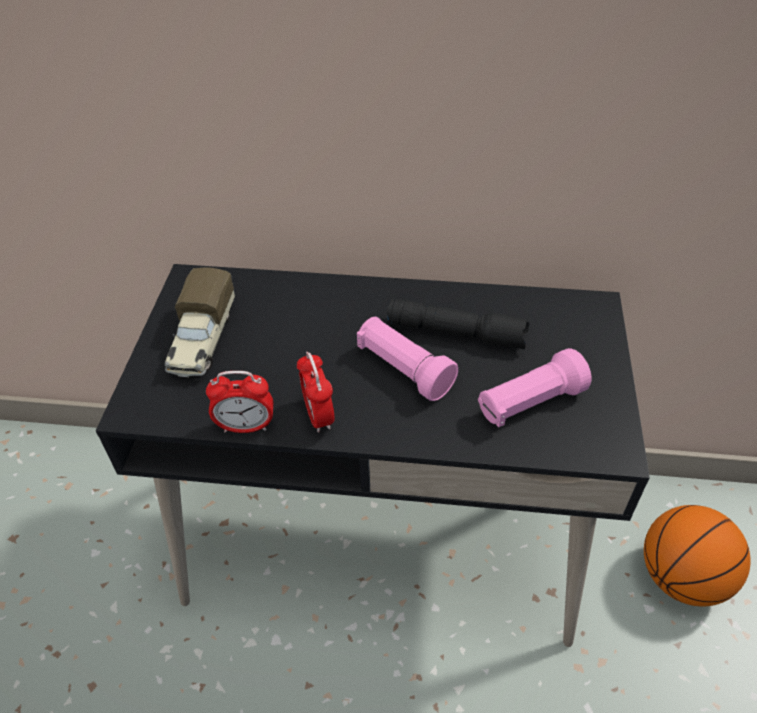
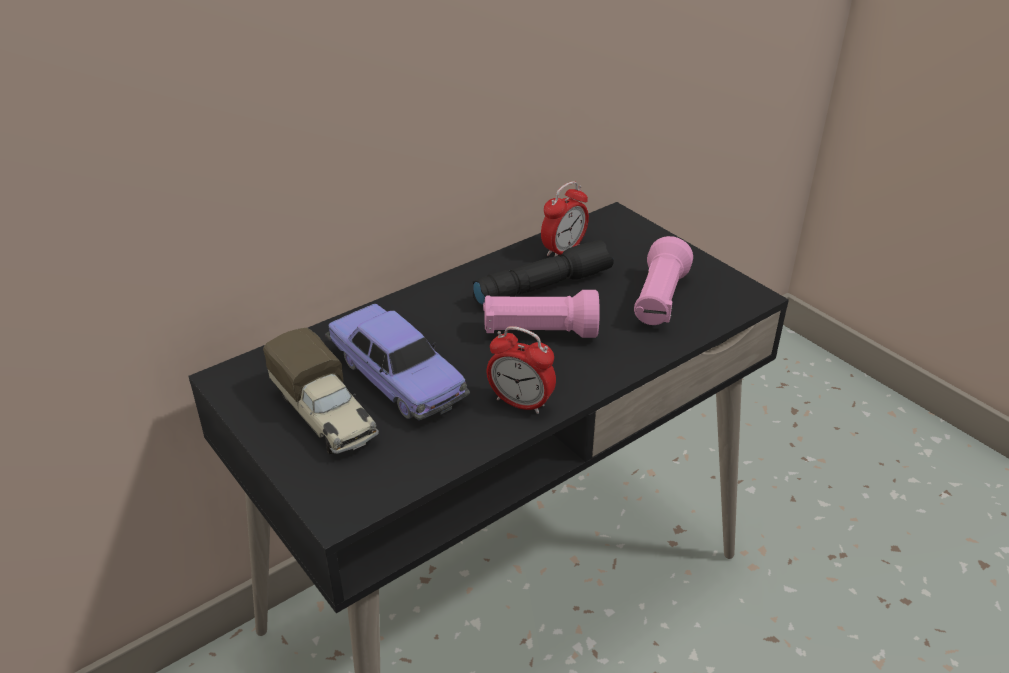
camera: 45 degrees left, 10 degrees down
alarm clock [206,371,273,433] -> alarm clock moved to [541,181,589,256]
basketball [644,505,751,606] -> none
none -> toy car [325,304,470,420]

